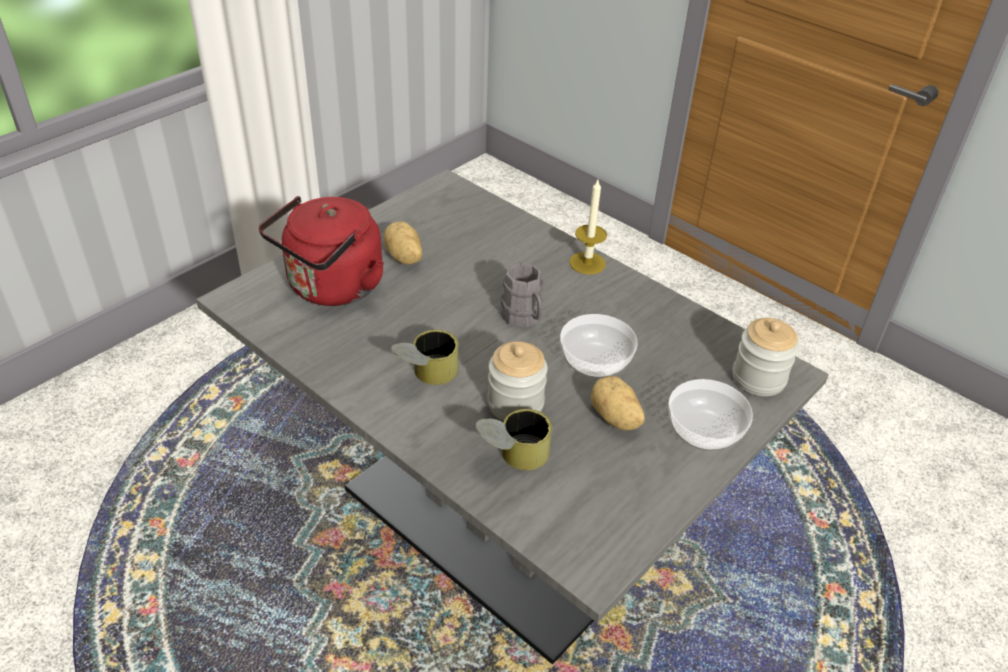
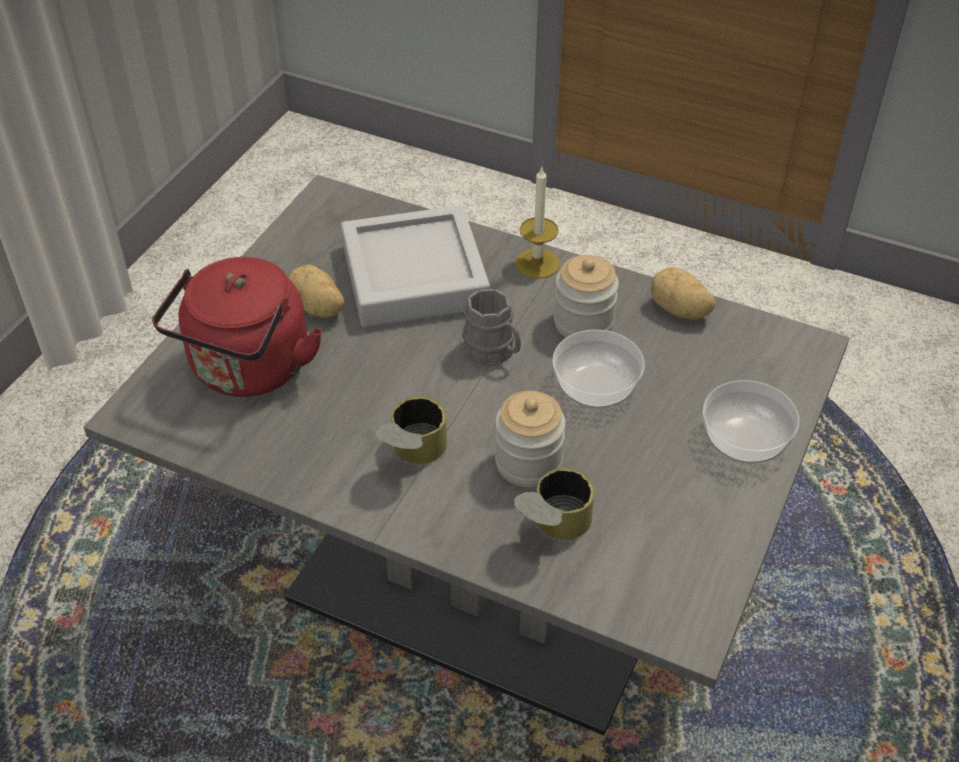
camera: 15 degrees left, 5 degrees up
potato [591,376,645,431] -> potato moved to [651,267,716,320]
jar [733,318,799,396] -> jar moved to [554,255,619,337]
none -> grey tray [341,205,490,327]

